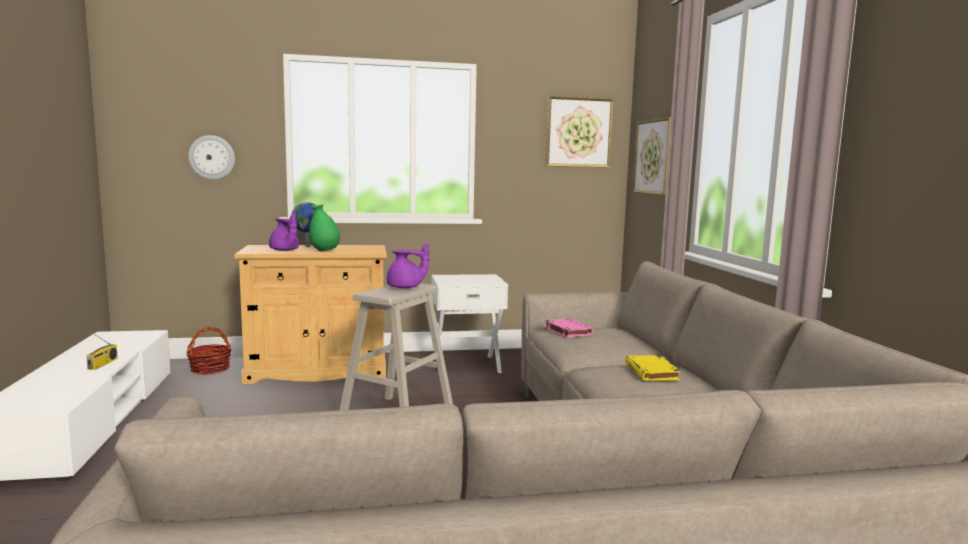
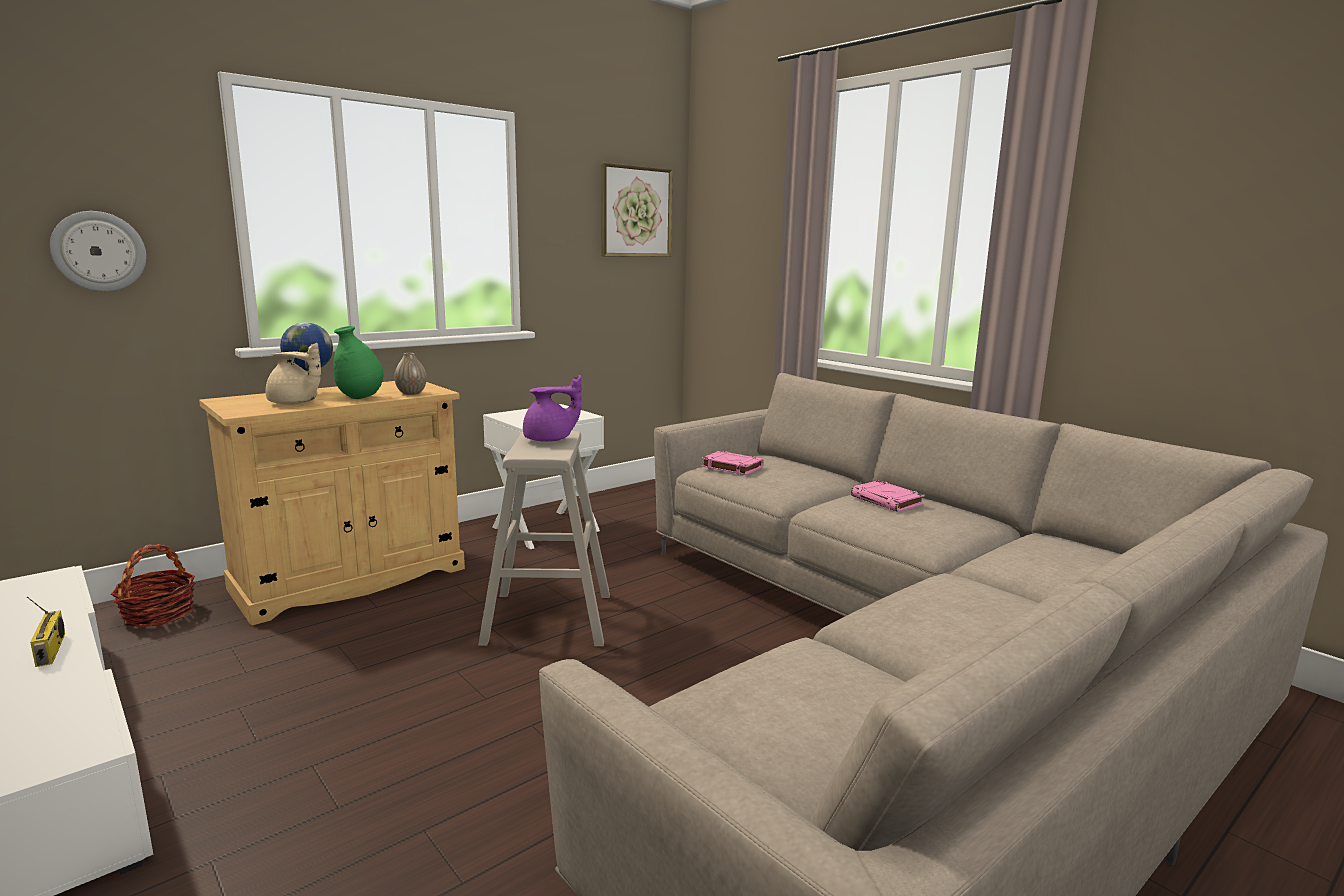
camera: 30 degrees left, 5 degrees up
purple teapot [269,213,299,251] -> beige teapot [266,343,321,405]
yellow book [625,355,680,381] -> pink book [851,480,925,512]
picture [633,117,671,195] -> none
none -> vase [394,353,427,395]

